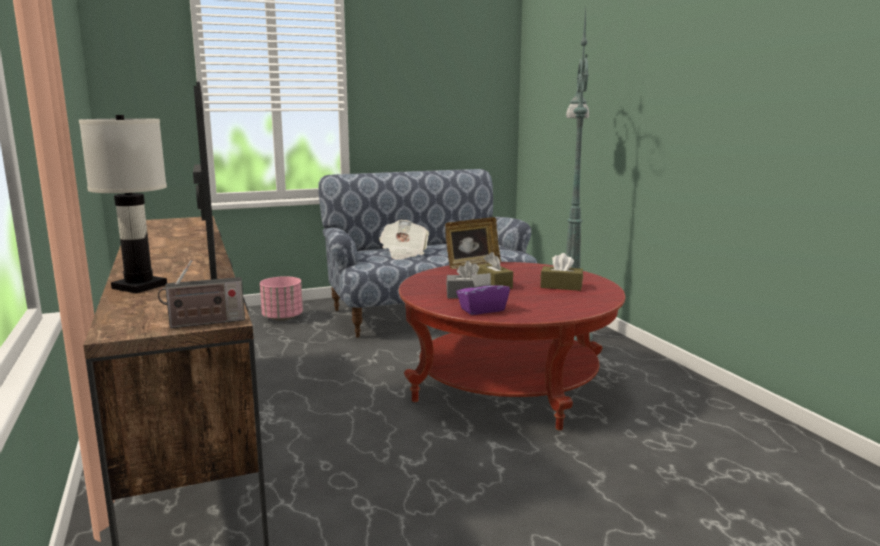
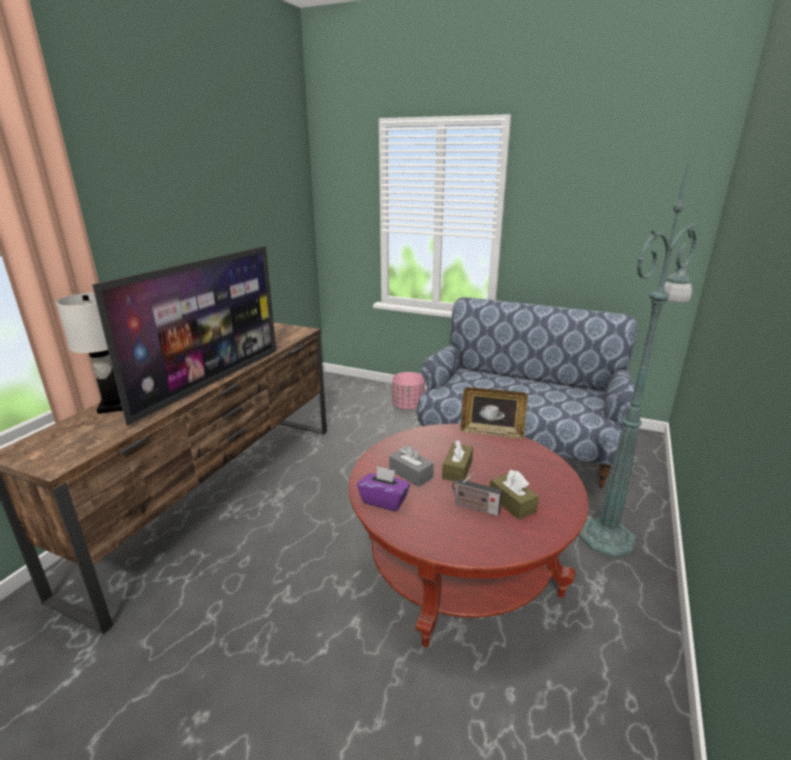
camera: 45 degrees right, 10 degrees up
radio [158,260,245,328] -> radio moved to [452,472,502,516]
newspaper [379,220,429,260] -> none

